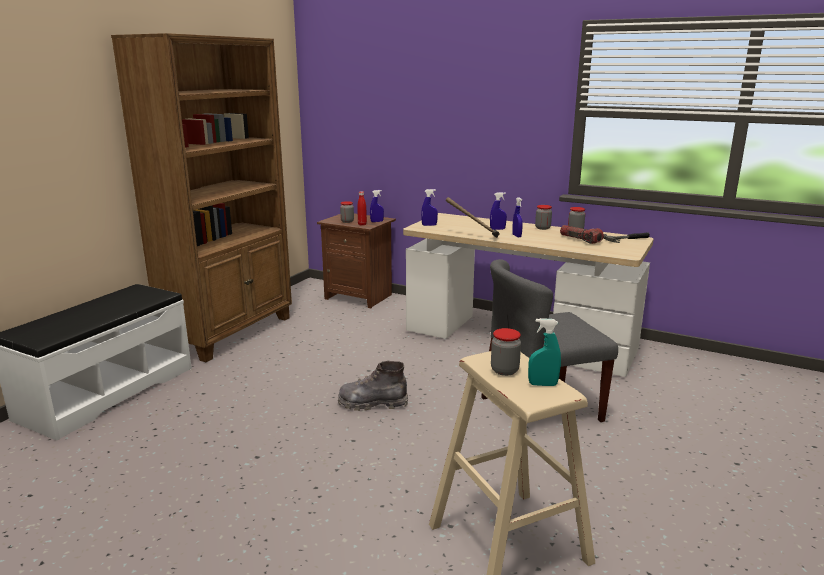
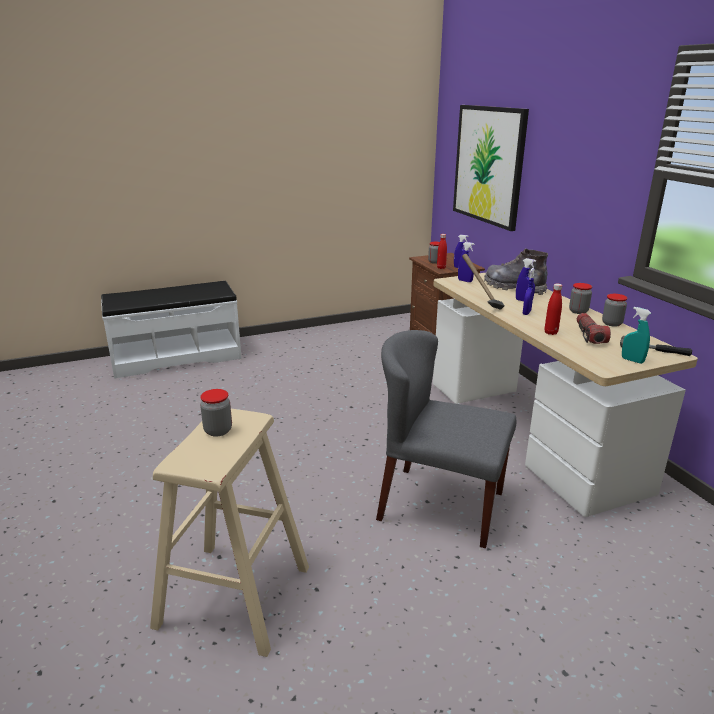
camera: 40 degrees right, 5 degrees up
brown bookcase [111,33,292,362] -> none
grey boot [338,361,408,411] -> grey boot moved to [484,248,548,295]
turquoise spray bottle [528,318,561,386] -> turquoise spray bottle moved to [622,307,651,364]
none -> picture [453,105,529,231]
none -> red bottle [544,284,562,335]

